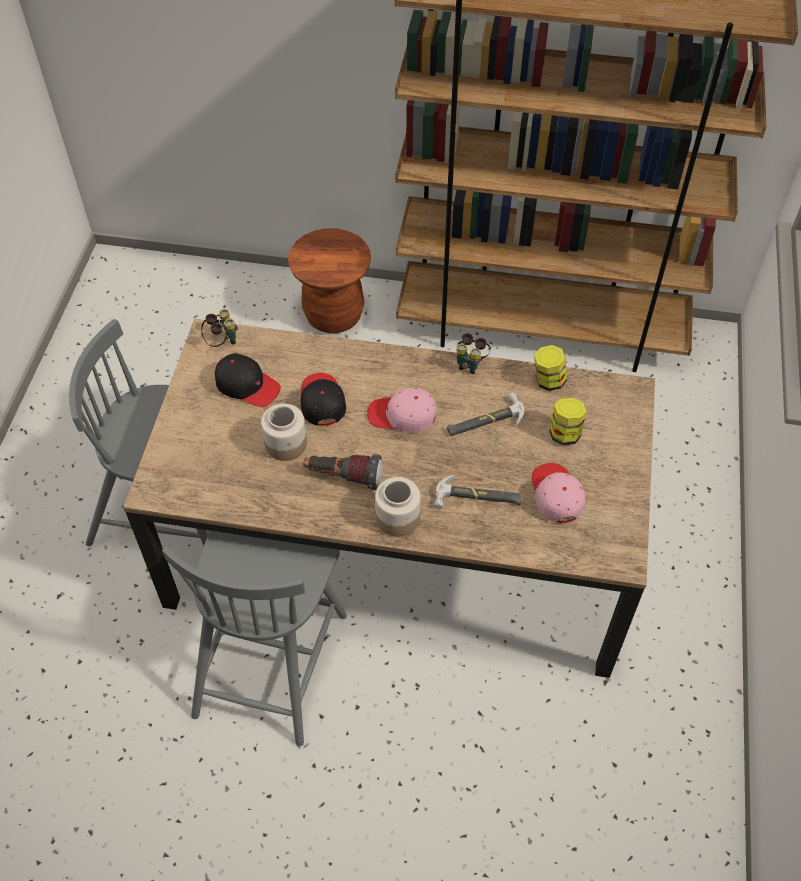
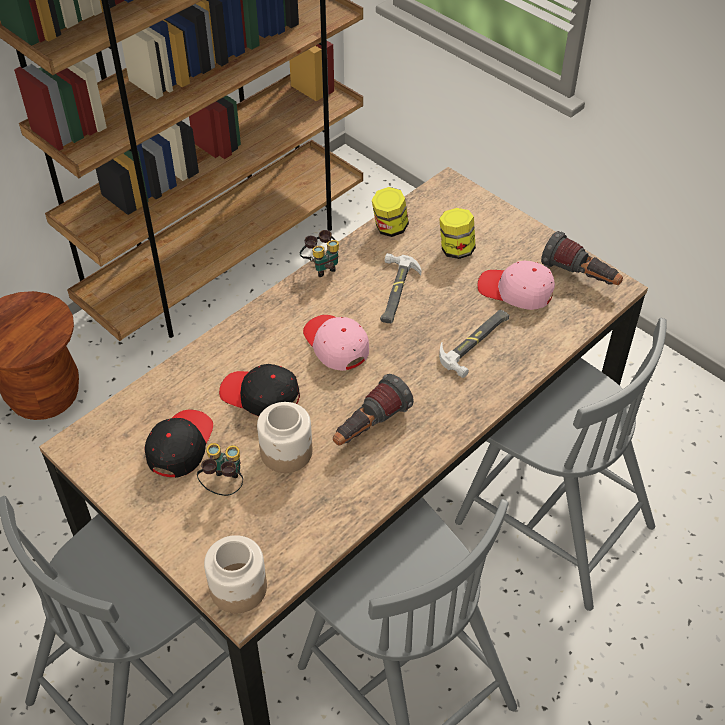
camera: 55 degrees left, 5 degrees down
binoculars [201,309,238,347] -> binoculars moved to [197,443,243,496]
black cap [215,354,281,407] -> black cap turned 45 degrees counterclockwise [144,409,213,478]
pink cap [367,388,436,433] -> pink cap turned 105 degrees clockwise [303,315,369,371]
jar [375,477,421,537] -> jar moved to [204,535,267,613]
none -> grey chair [455,318,667,611]
none -> flashlight [541,231,623,285]

